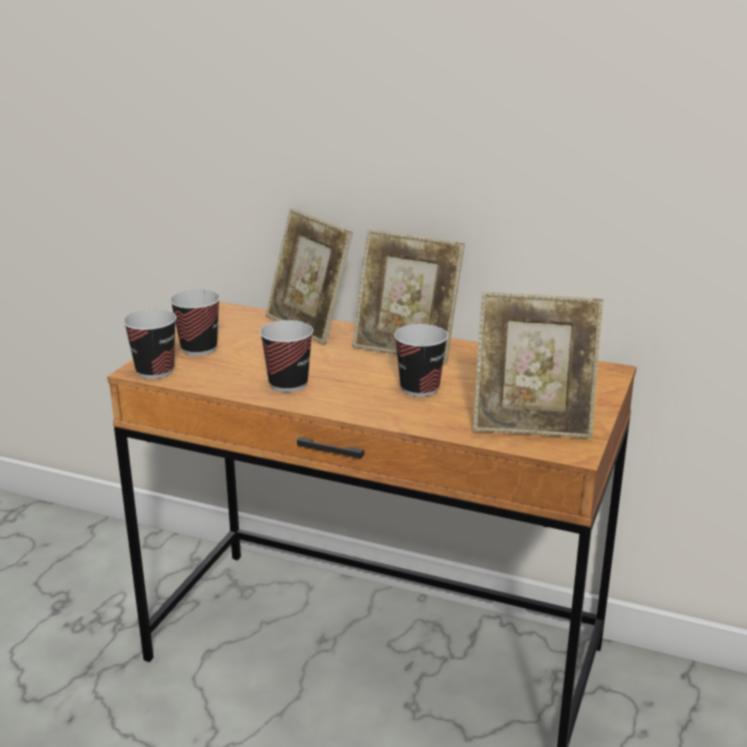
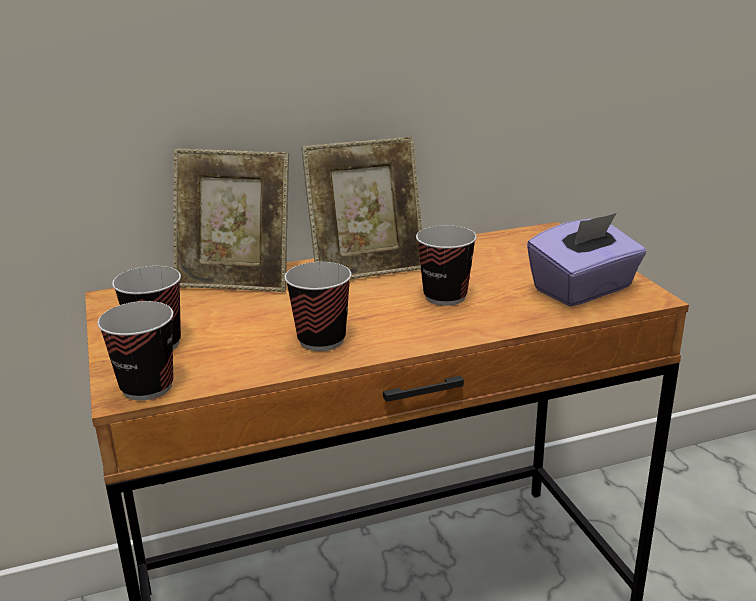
camera: 40 degrees left, 0 degrees up
picture frame [473,292,604,439] -> purple tissue box [527,213,646,307]

